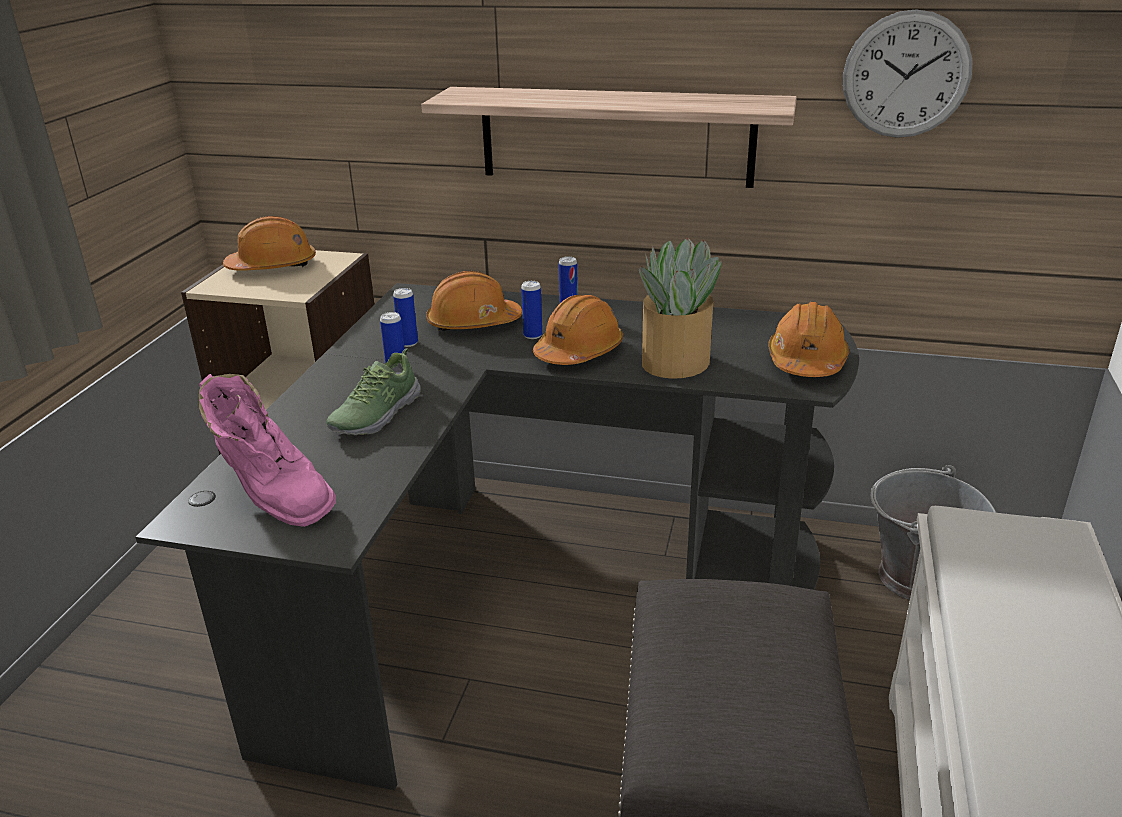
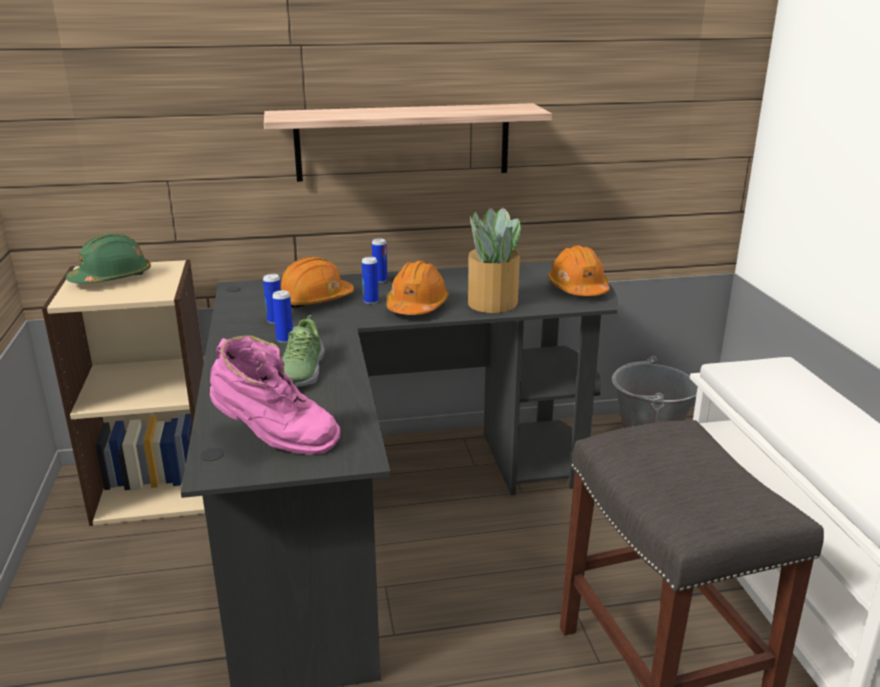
camera: 25 degrees left, 5 degrees down
orange hard hat [223,216,316,271] -> green hard hat [66,233,151,284]
wall clock [843,9,973,138] -> none

